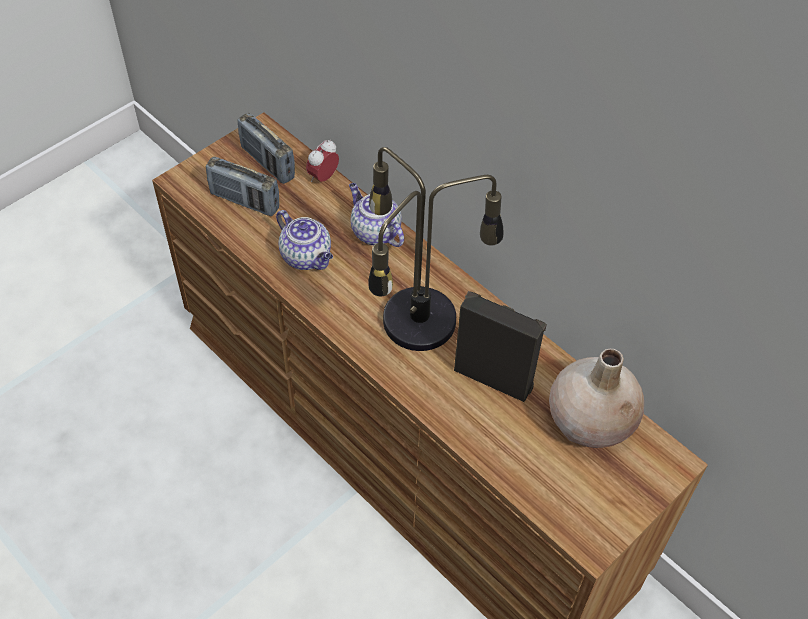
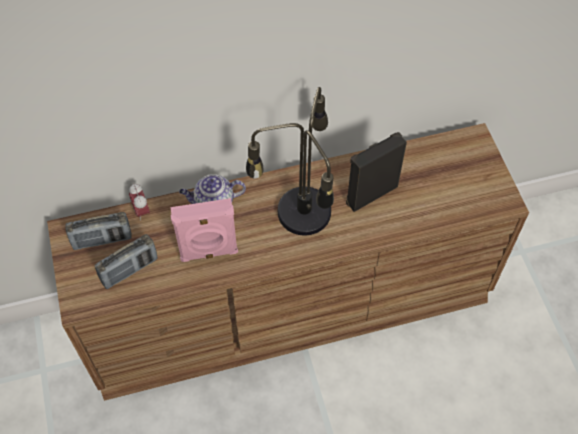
camera: 60 degrees left, 5 degrees up
teapot [276,210,333,270] -> pink speaker [171,198,238,262]
beige vase [549,349,644,448] -> none

